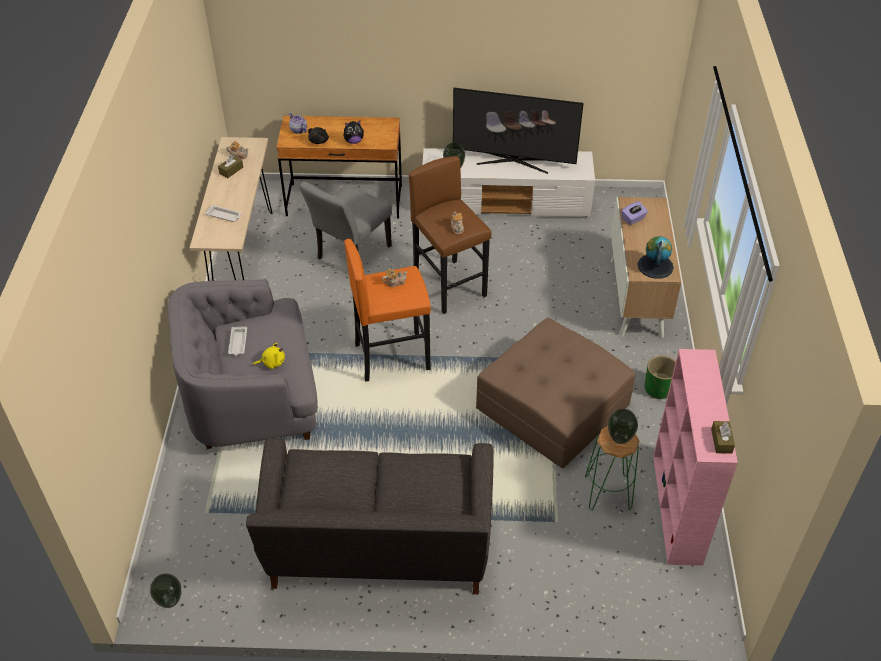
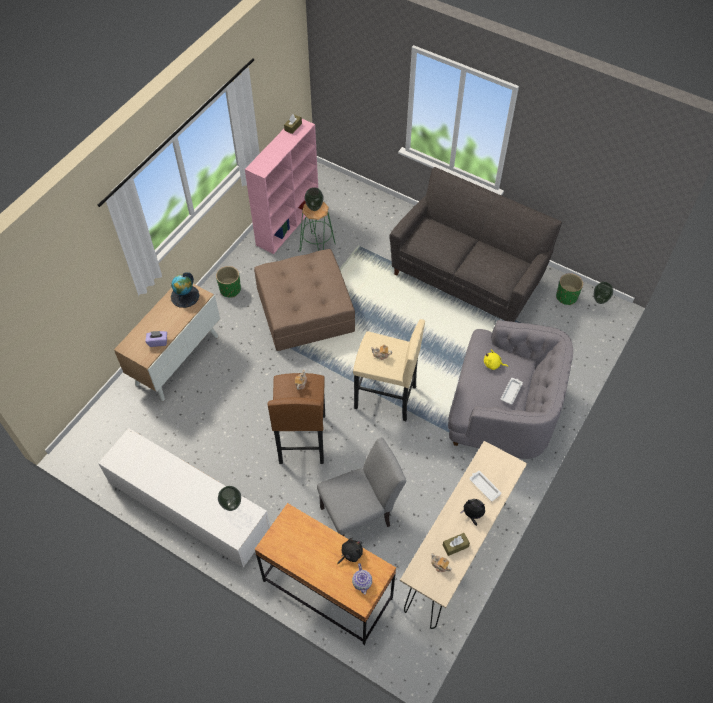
camera: 150 degrees left, 10 degrees up
plush toy [344,121,364,144] -> plush toy moved to [460,499,485,526]
orange stool [344,239,431,382] -> beige stool [353,319,425,421]
television [453,88,583,174] -> none
none -> green planter [556,273,583,305]

